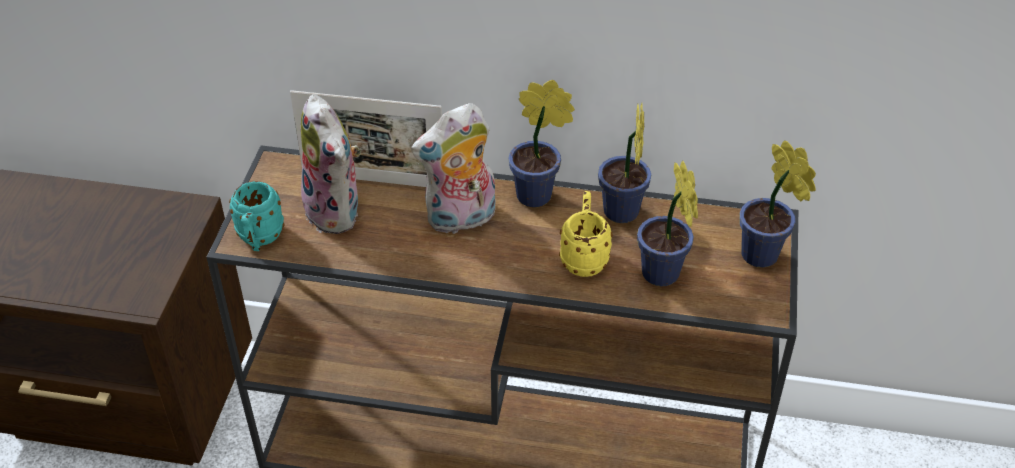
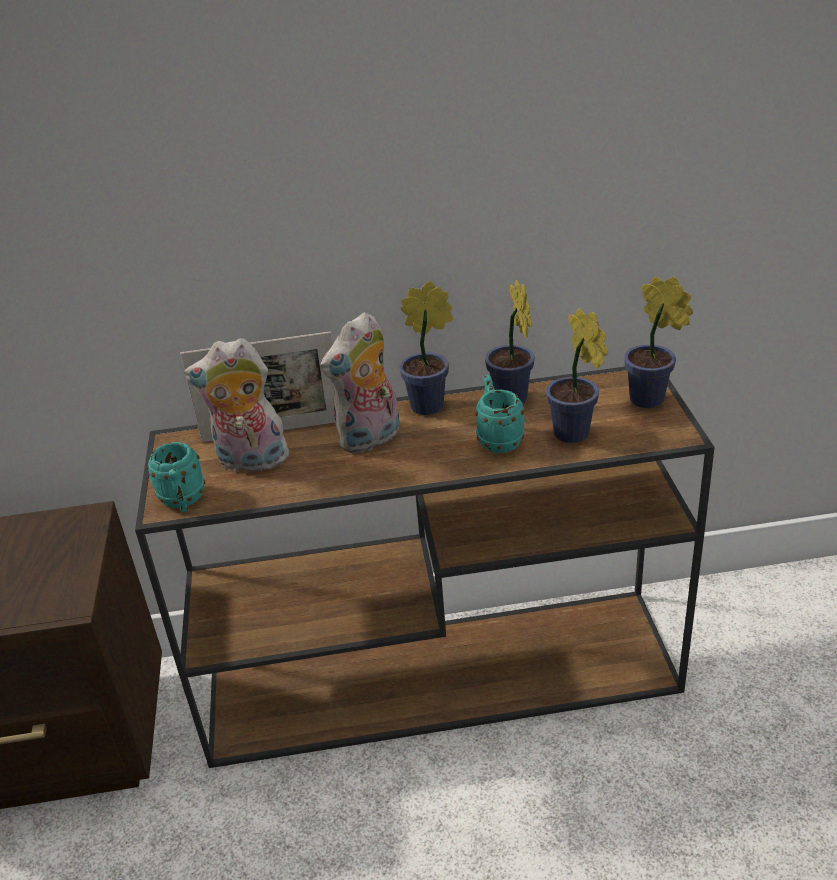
camera: 15 degrees left, 10 degrees down
plush toy [300,94,361,234] -> plush toy turned 135 degrees clockwise [184,338,289,475]
yellow mug [559,191,613,277] -> turquoise mug [475,375,525,453]

